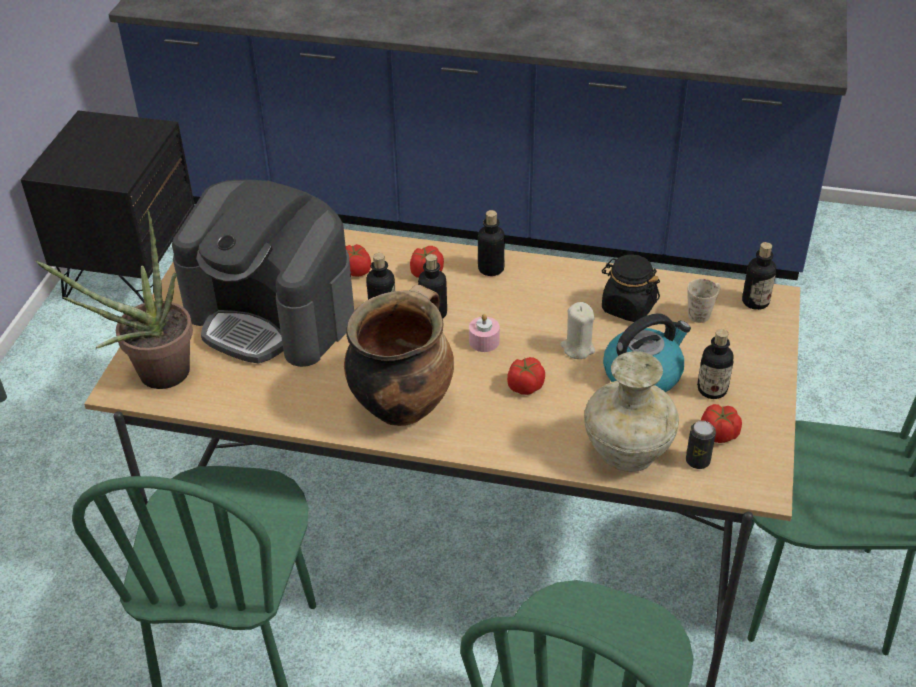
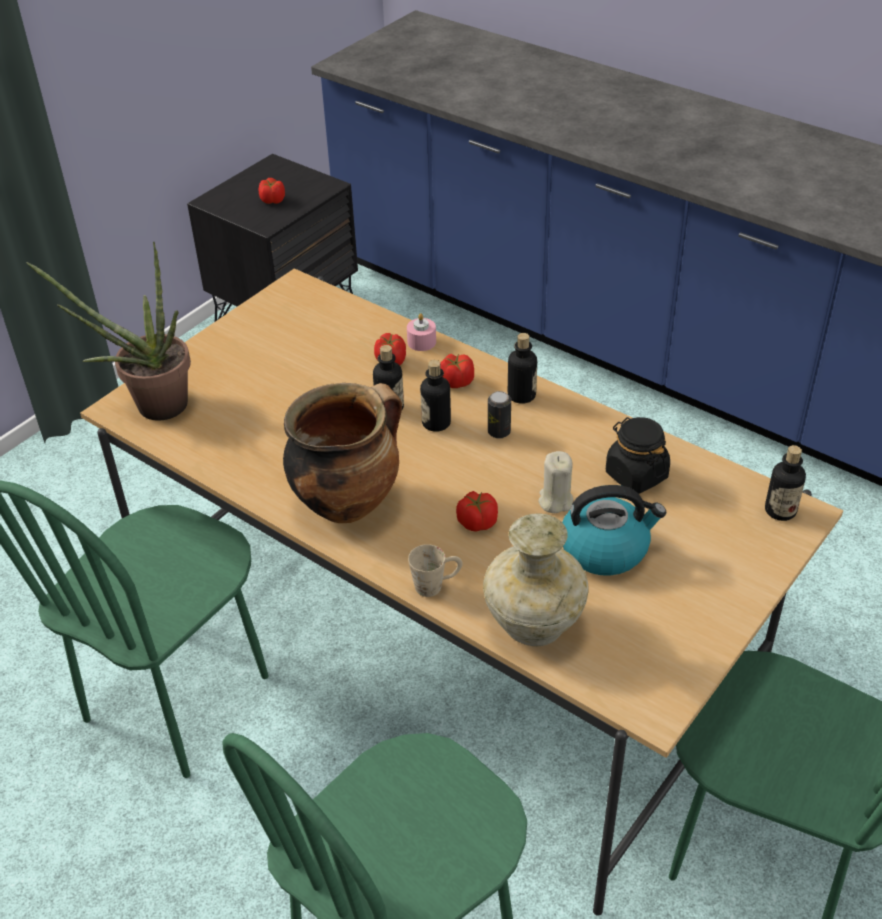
camera: 25 degrees right, 0 degrees up
coffee machine [172,180,354,367] -> none
pink candle [469,314,500,352] -> pink candle moved to [407,313,436,351]
can [686,421,716,469] -> can moved to [488,391,511,438]
beige mug [687,279,721,323] -> beige mug moved to [408,544,463,597]
bottle [697,329,734,399] -> none
tomato [701,404,742,443] -> tomato moved to [259,178,285,204]

